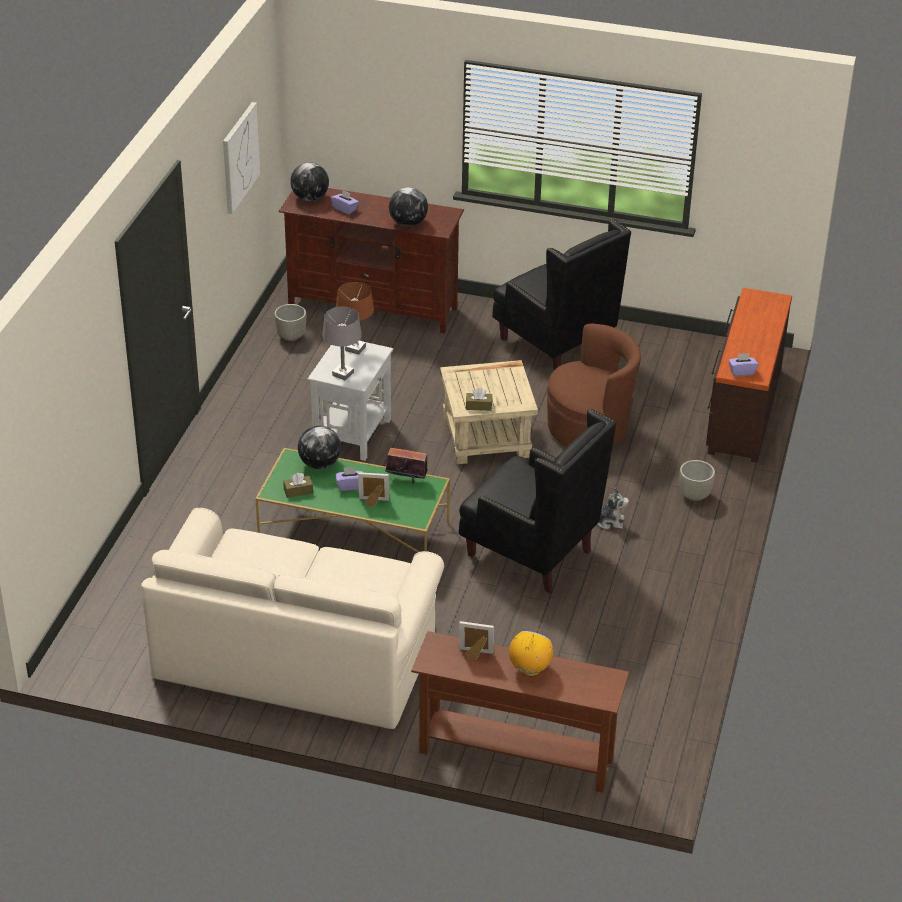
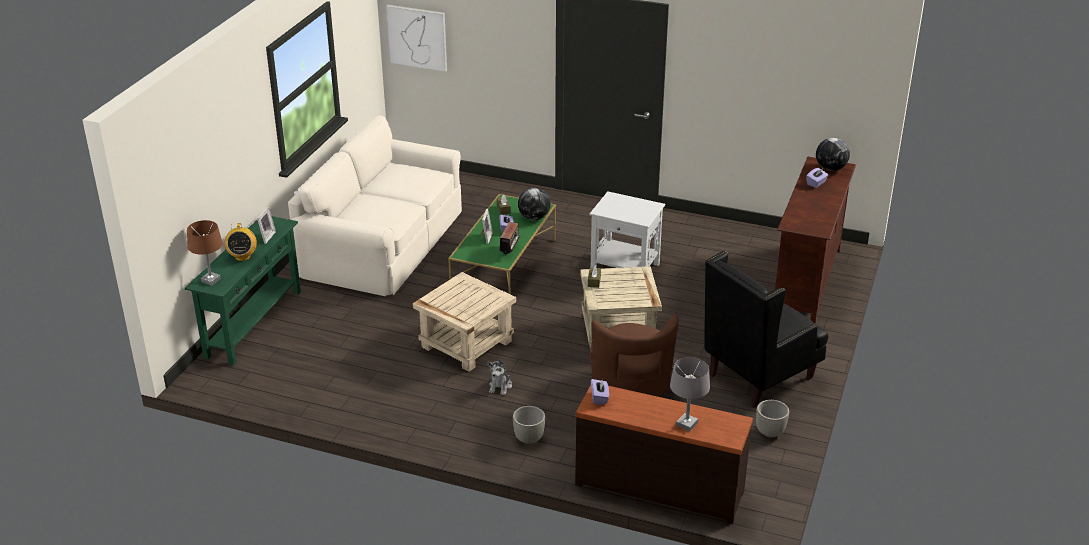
camera: 95 degrees right, 5 degrees down
picture [223,102,261,214] -> picture moved to [386,5,447,72]
grey planter [274,304,306,341] -> grey planter moved to [756,400,789,438]
grey table lamp [322,307,362,380] -> grey table lamp moved to [670,357,710,431]
brown table lamp [336,282,374,355] -> brown table lamp moved to [187,220,223,286]
globe [389,187,428,227] -> none
brown console table [411,631,629,793] -> green console table [185,216,301,365]
black armchair [459,409,617,593] -> beige side table [413,272,516,372]
radio [509,631,553,676] -> radio turned 60 degrees clockwise [225,223,257,261]

